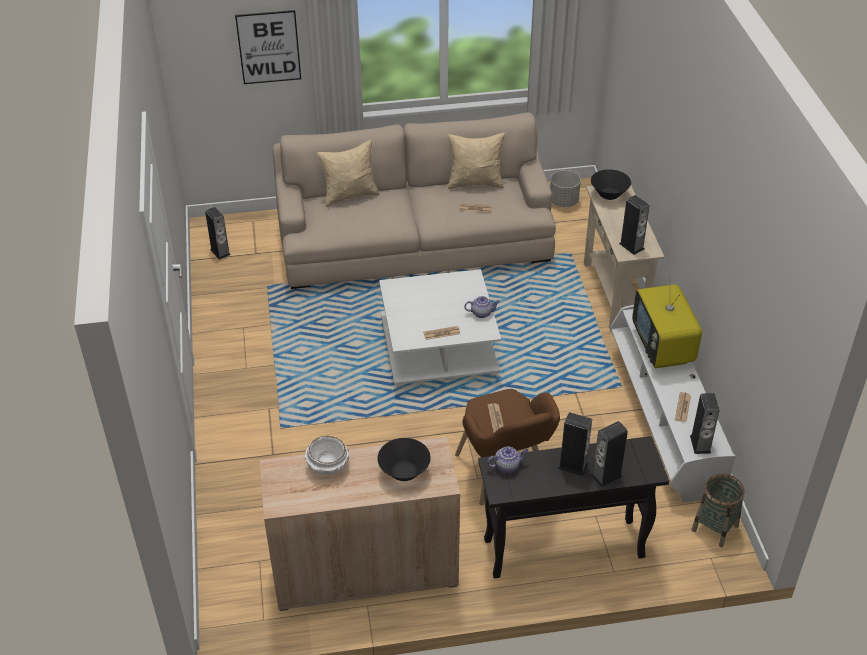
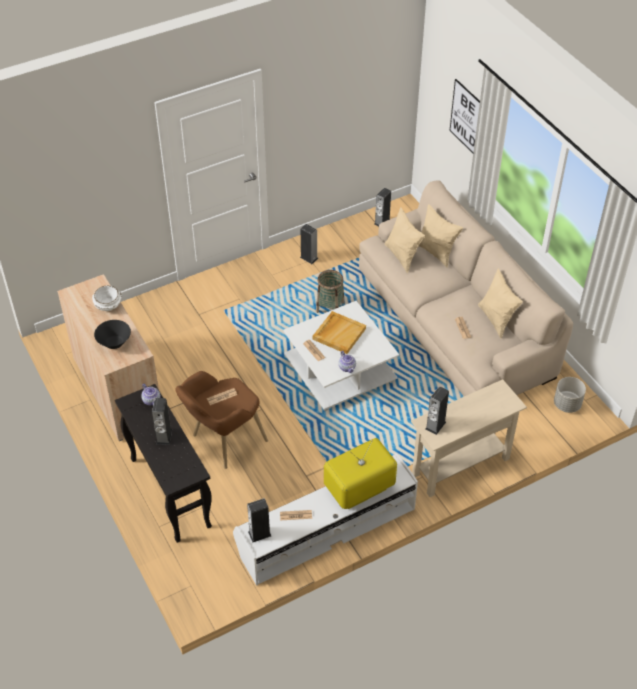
camera: 70 degrees right, 5 degrees up
speaker [590,421,628,487] -> speaker moved to [300,224,318,264]
black bowl [591,169,631,200] -> none
basket [692,474,745,547] -> basket moved to [316,270,344,313]
none -> beige tray [313,311,366,354]
none -> beige pillow [385,207,425,273]

